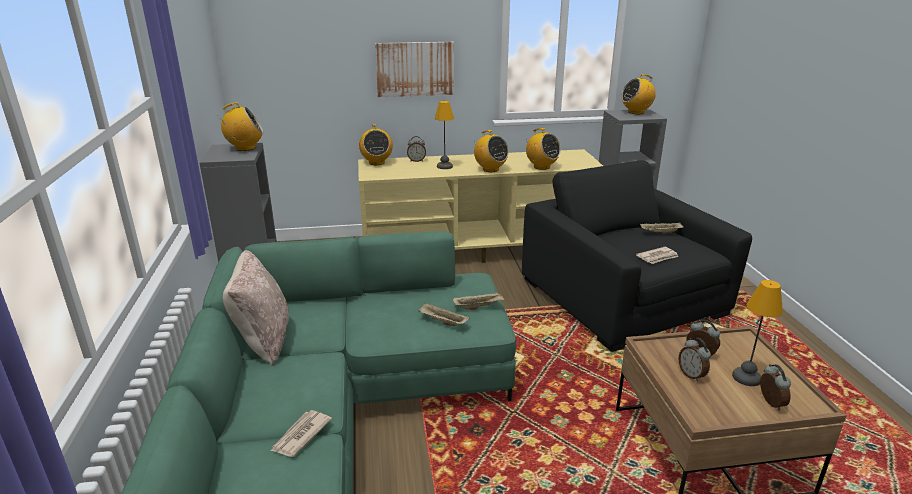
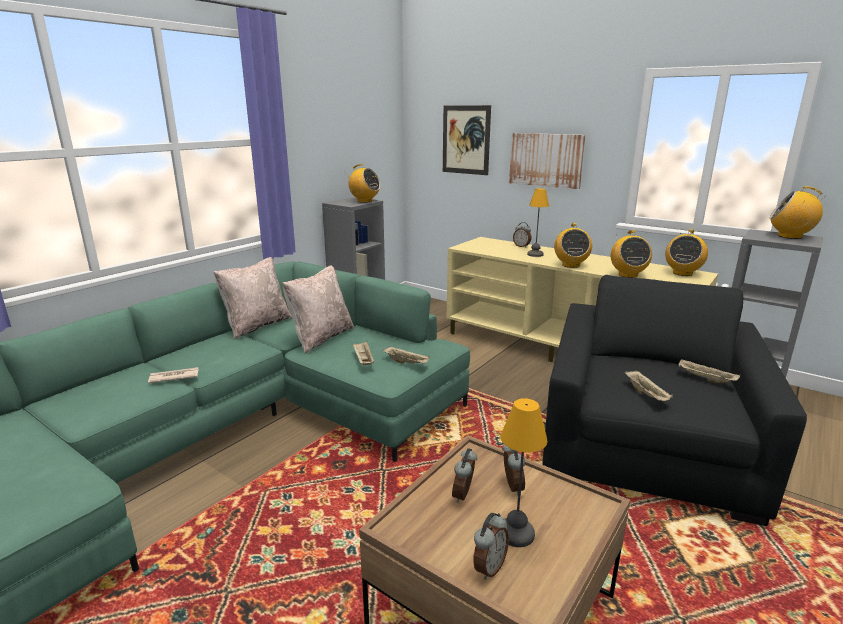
camera: 45 degrees right, 5 degrees down
radio [359,124,393,165] -> radio moved to [665,229,708,276]
newspaper [636,247,679,264] -> beige tray [625,370,673,401]
none -> beige pillow [282,265,354,353]
none -> picture [443,105,491,175]

